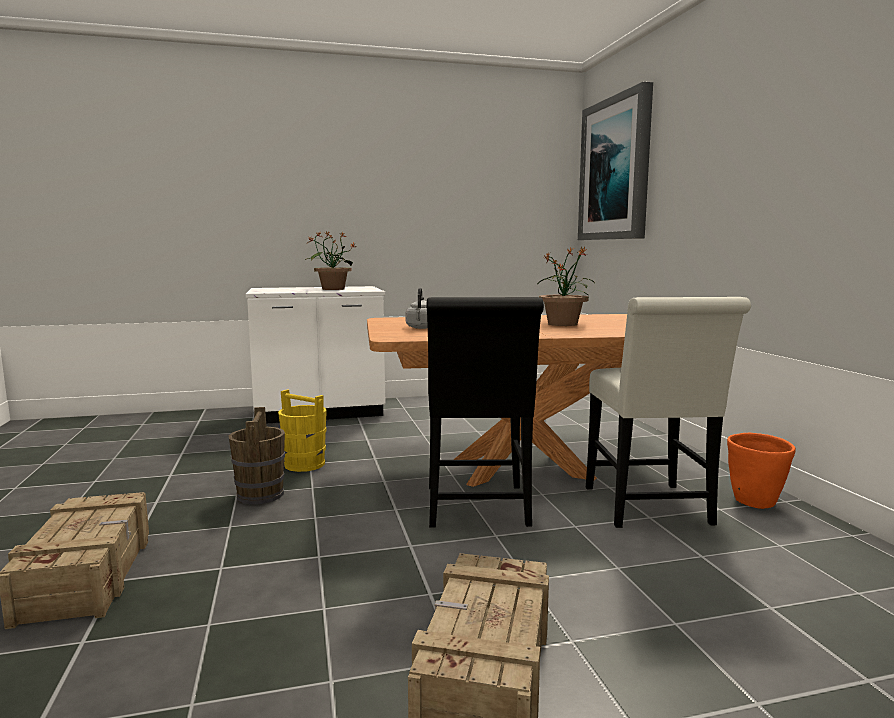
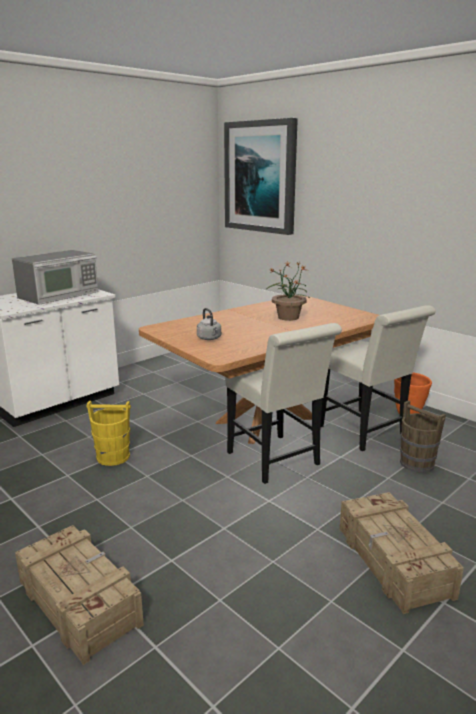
camera: 30 degrees left, 10 degrees up
brown bucket [229,407,285,505] -> brown bucket moved to [400,400,446,473]
potted plant [305,231,355,290] -> microwave [12,250,99,305]
black chair [426,297,544,528] -> white chair [225,323,342,484]

